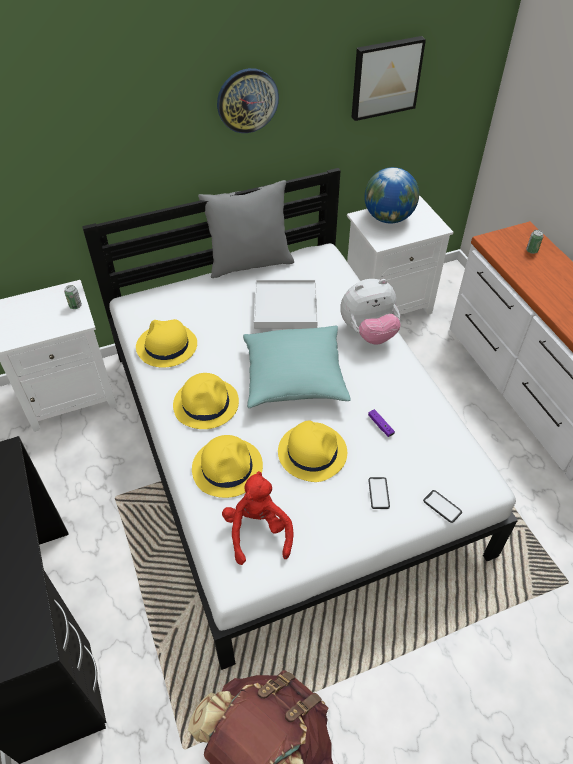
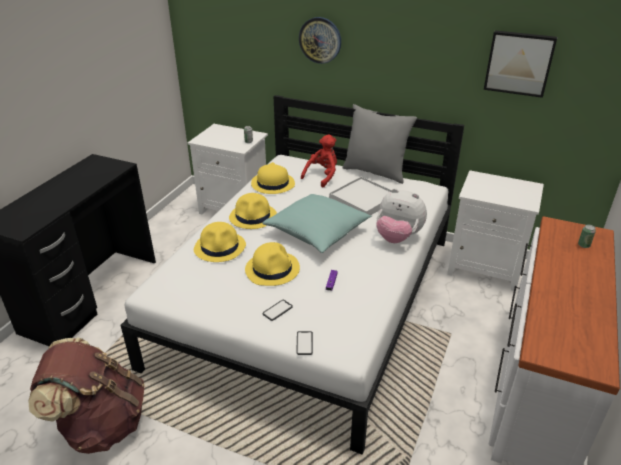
camera: 45 degrees right, 15 degrees down
wall clock [217,68,279,133] -> wall clock moved to [299,17,341,64]
red plush toy [222,471,294,565] -> red plush toy moved to [301,134,337,188]
globe [364,167,419,223] -> none

